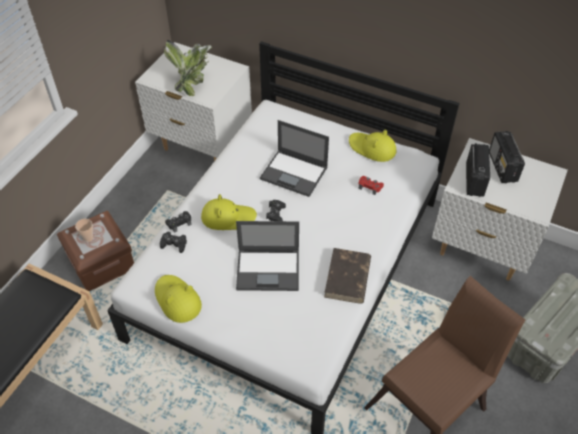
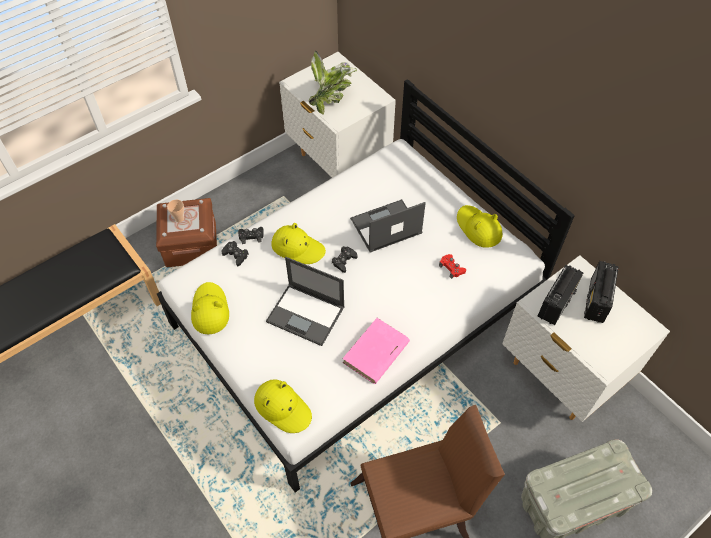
camera: 25 degrees right, 5 degrees up
laptop [260,120,329,197] -> laptop turned 105 degrees clockwise [350,199,426,253]
brown book [324,248,371,304] -> pink book [342,318,410,384]
none -> yellow hat [254,379,312,433]

